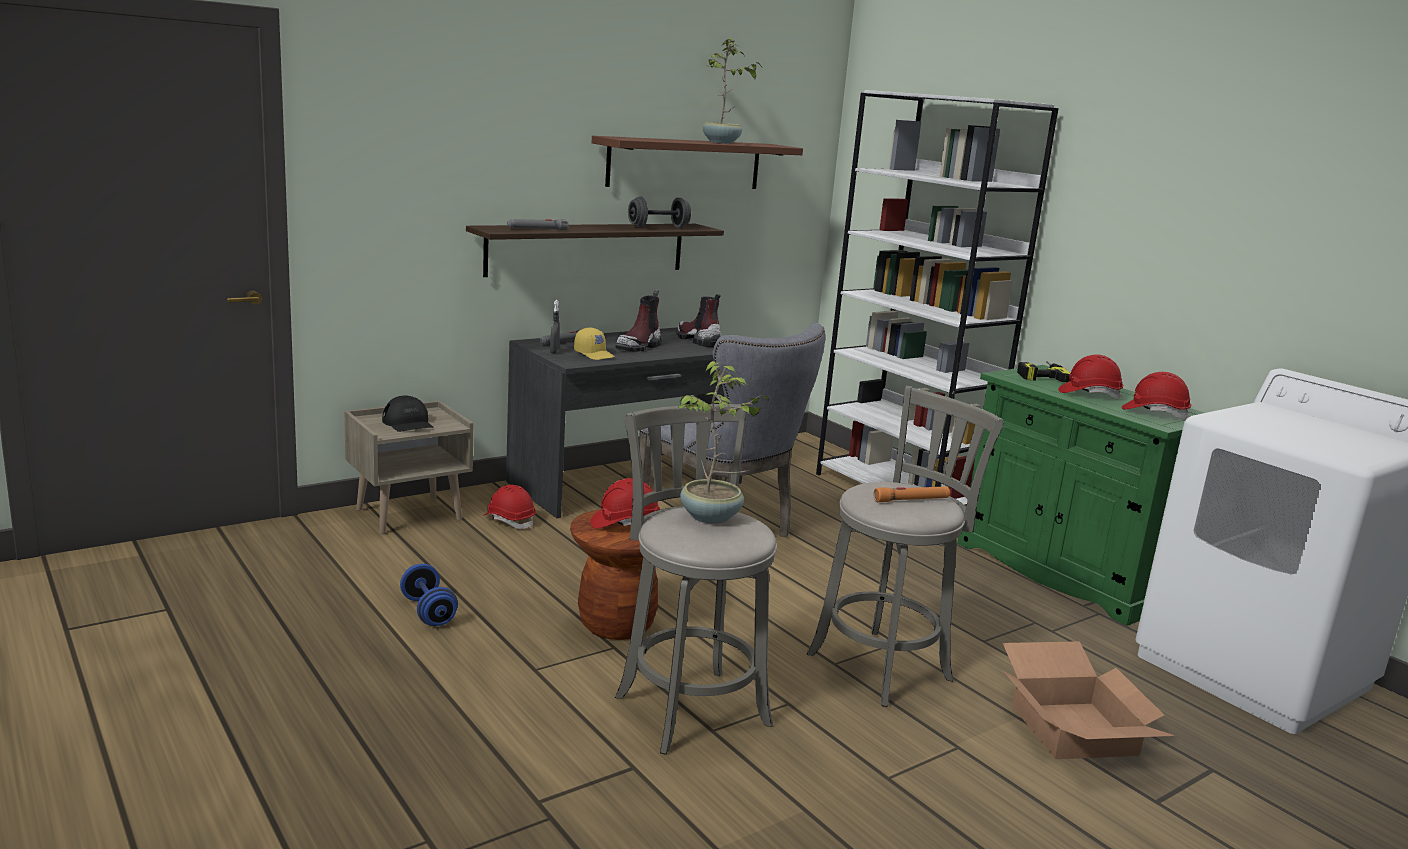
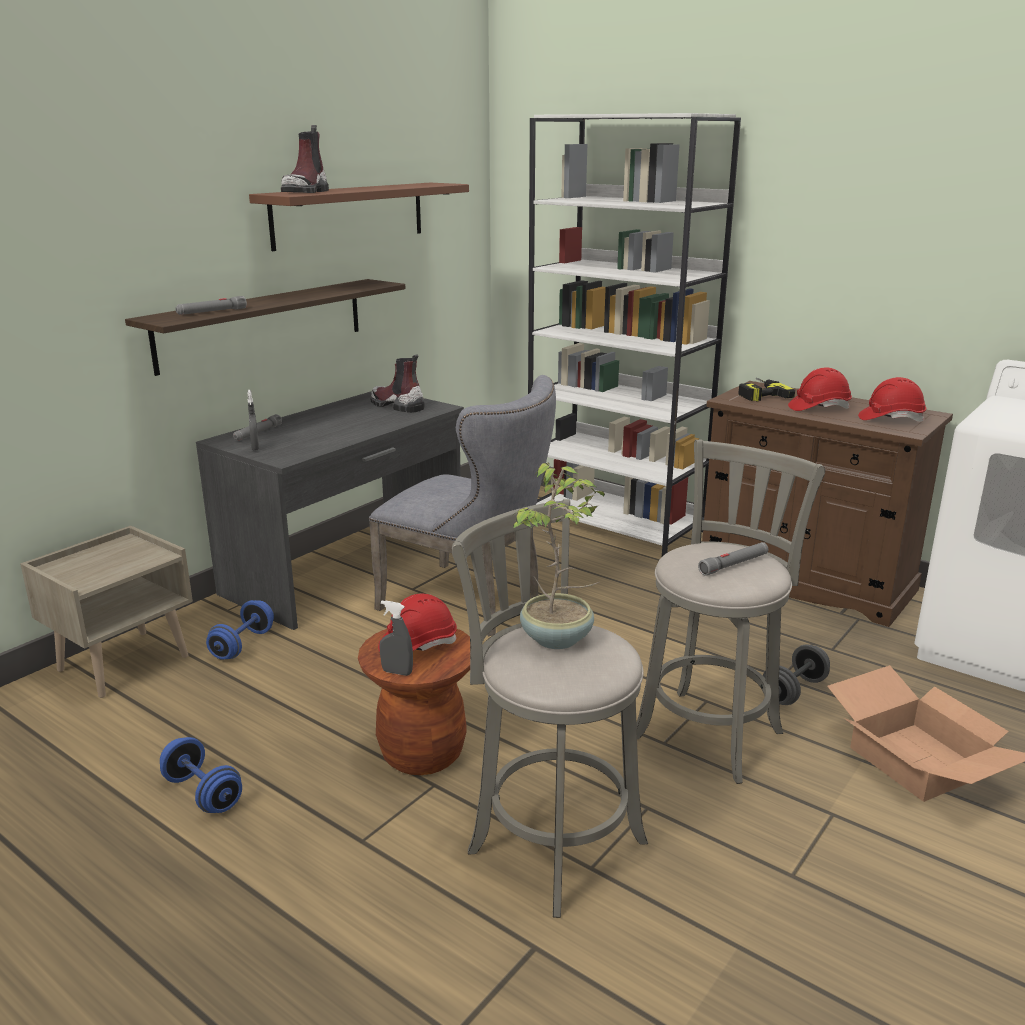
camera: 15 degrees left, 5 degrees up
black cap [382,396,434,432] -> none
red hard hat [483,485,536,529] -> blue dumbbell [206,600,274,659]
yellow cap [574,327,615,360] -> none
boot [615,290,662,352] -> boot moved to [281,125,329,193]
grey dumbbell [628,197,691,228] -> grey dumbbell moved to [763,644,830,705]
potted plant [703,38,762,144] -> none
orange flashlight [873,486,951,502] -> grey flashlight [698,542,768,576]
green cabinet [957,365,1205,626] -> brown cabinet [702,381,953,627]
none -> grey spray bottle [379,601,413,676]

